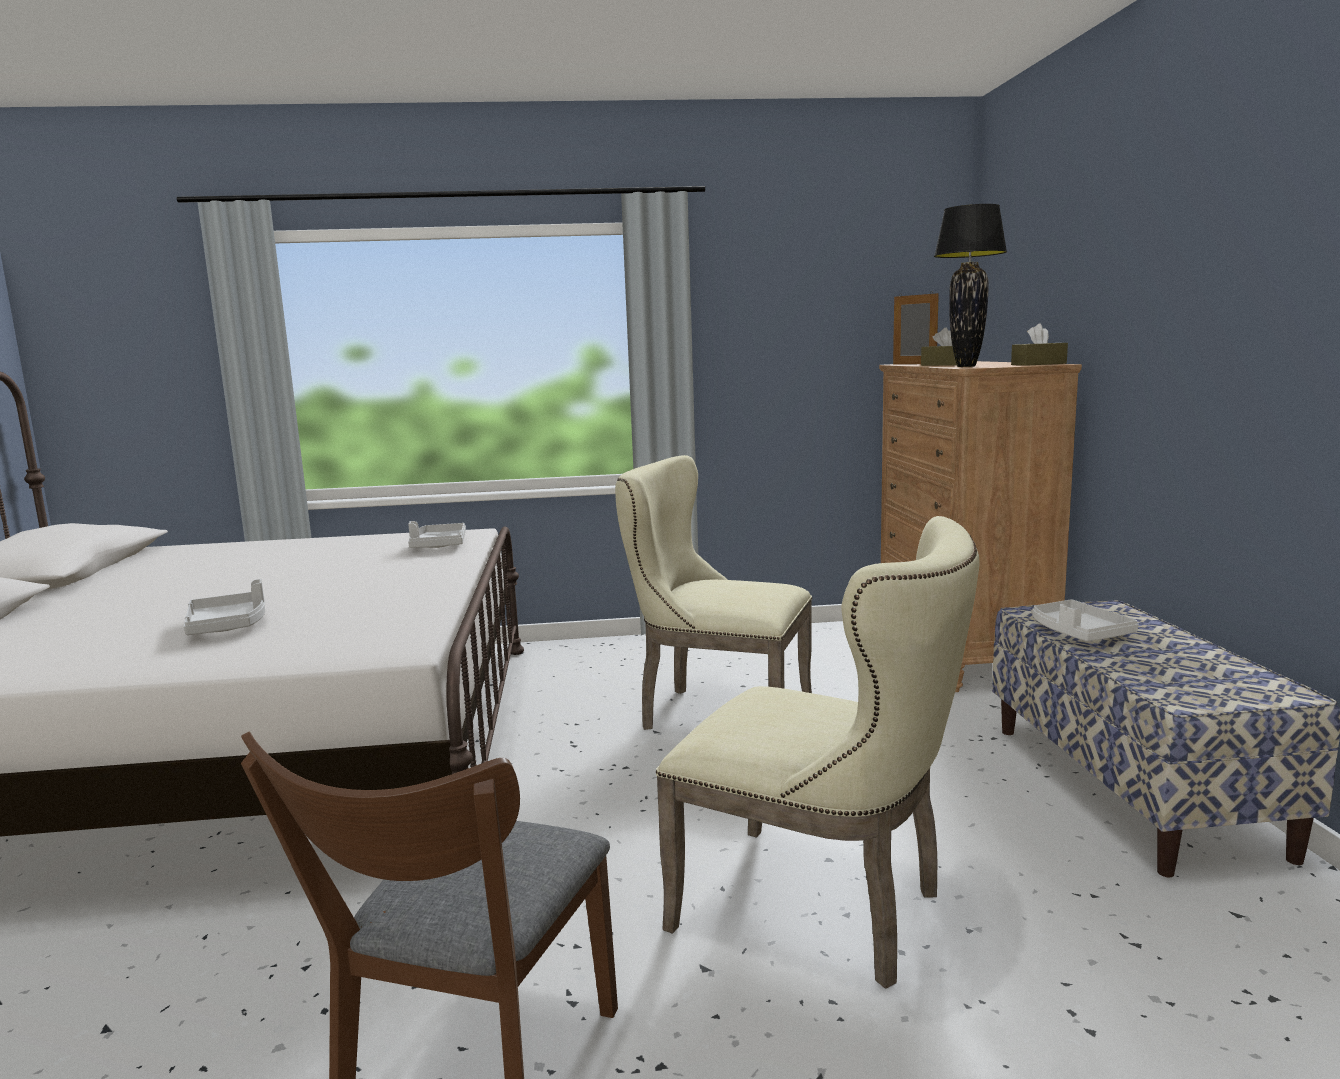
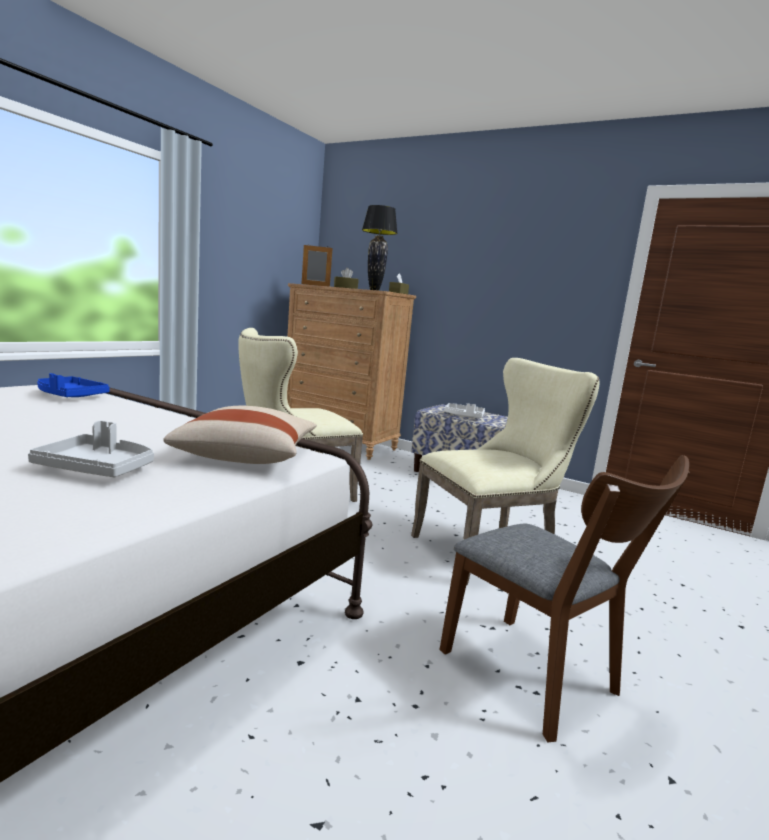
camera: 55 degrees left, 0 degrees up
grey tray [408,521,466,548] -> blue tray [37,373,110,397]
none -> beige pillow [163,406,317,464]

